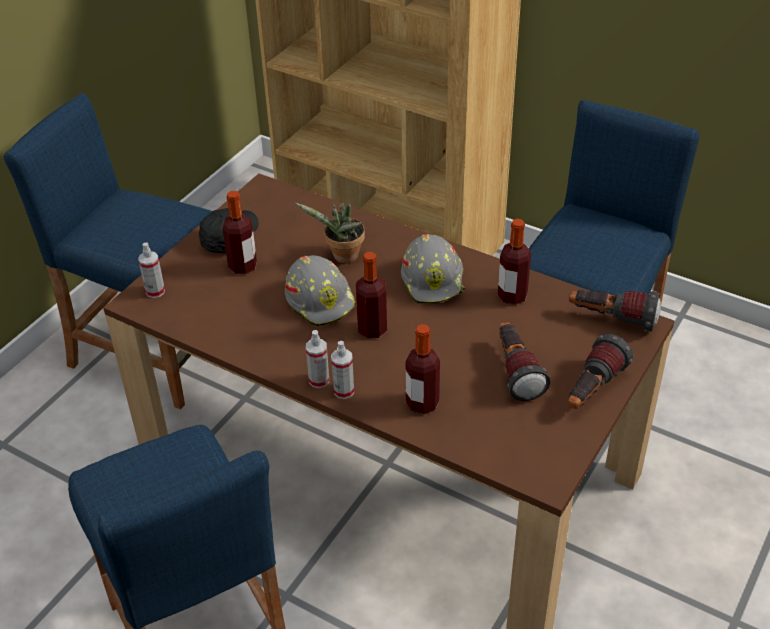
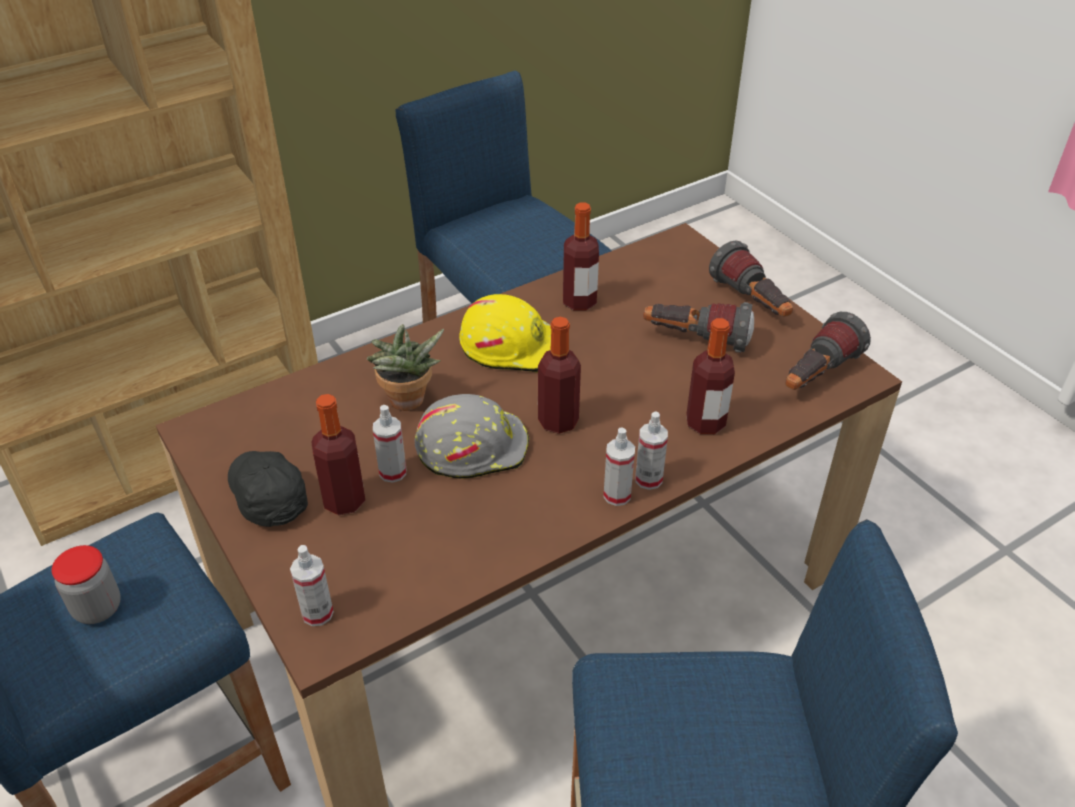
camera: 65 degrees left, 0 degrees up
grey hard hat [401,234,465,304] -> yellow hard hat [459,294,551,372]
flashlight [569,290,661,332] -> flashlight moved to [785,312,871,390]
none -> jar [51,545,121,624]
none -> spray bottle [373,405,406,483]

